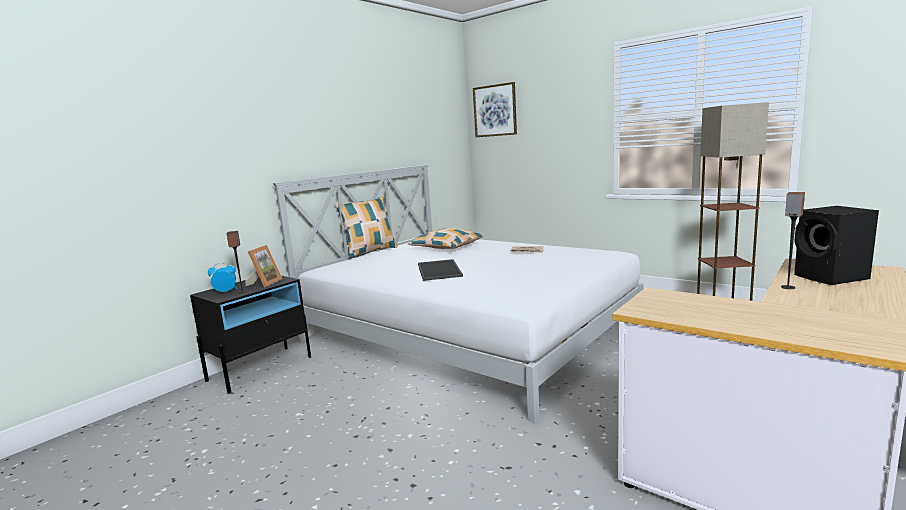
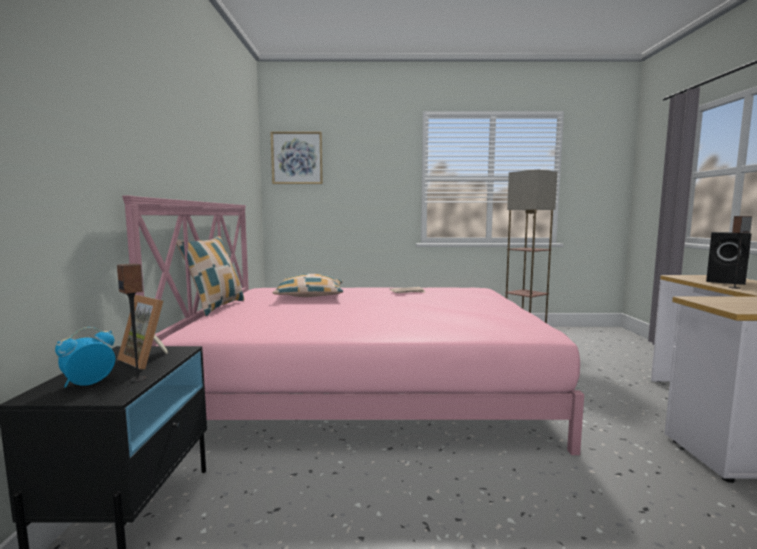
camera: 40 degrees left, 5 degrees down
picture frame [245,245,283,287] -> picture frame turned 150 degrees clockwise [117,295,168,369]
white bed [273,165,644,423] -> pink bed [122,195,584,455]
tray [418,259,463,281] -> none

